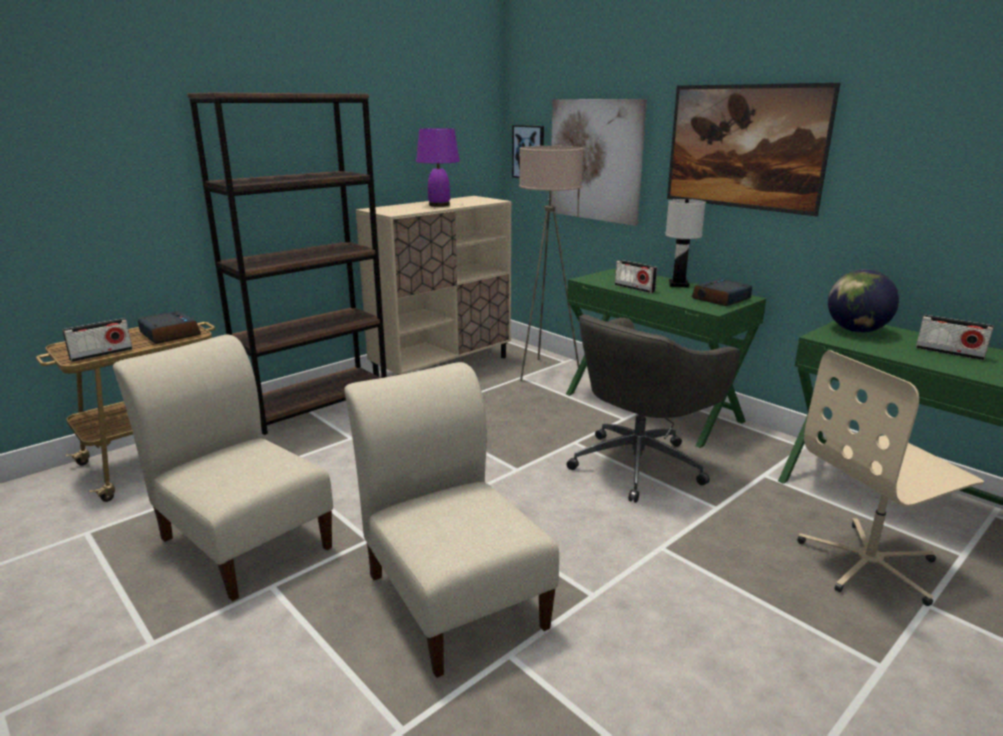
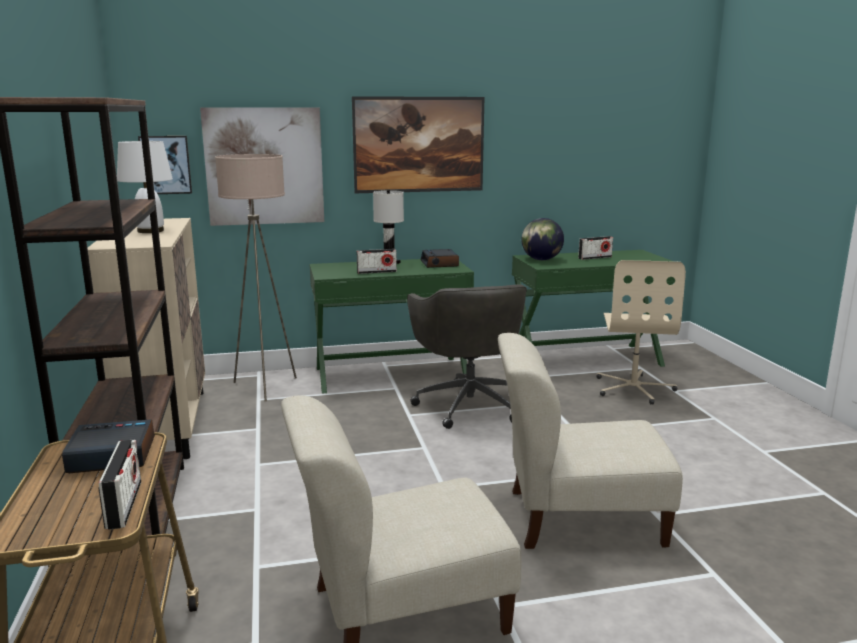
camera: 60 degrees left, 5 degrees down
purple table lamp [416,128,460,207] -> white table lamp [117,141,173,233]

